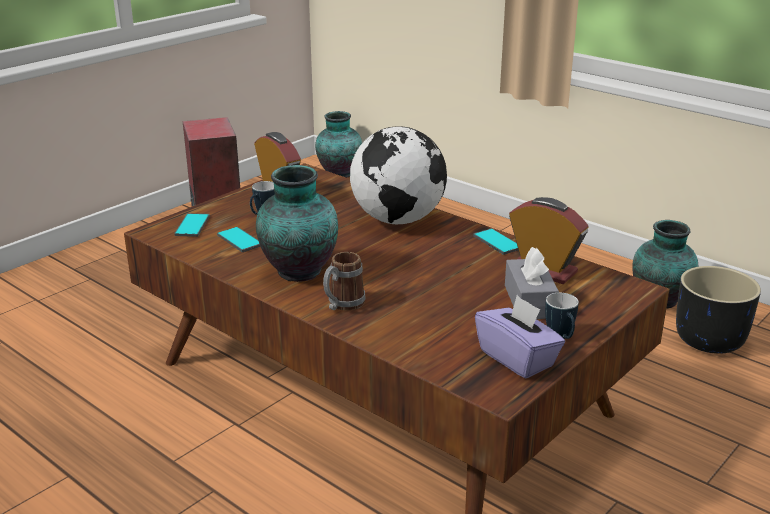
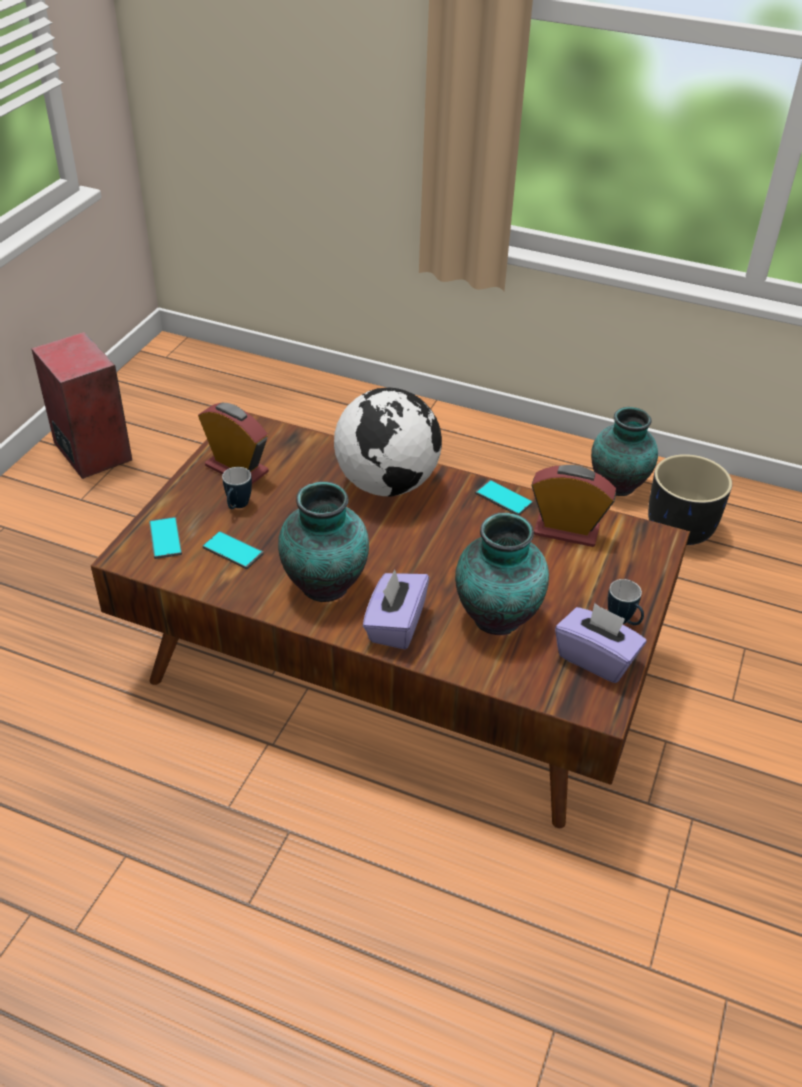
camera: 20 degrees left, 15 degrees up
vase [315,111,362,178] -> vase moved to [455,513,549,635]
mug [323,252,365,310] -> purple tissue box [363,569,429,650]
grey tissue box [505,247,559,319] -> none

